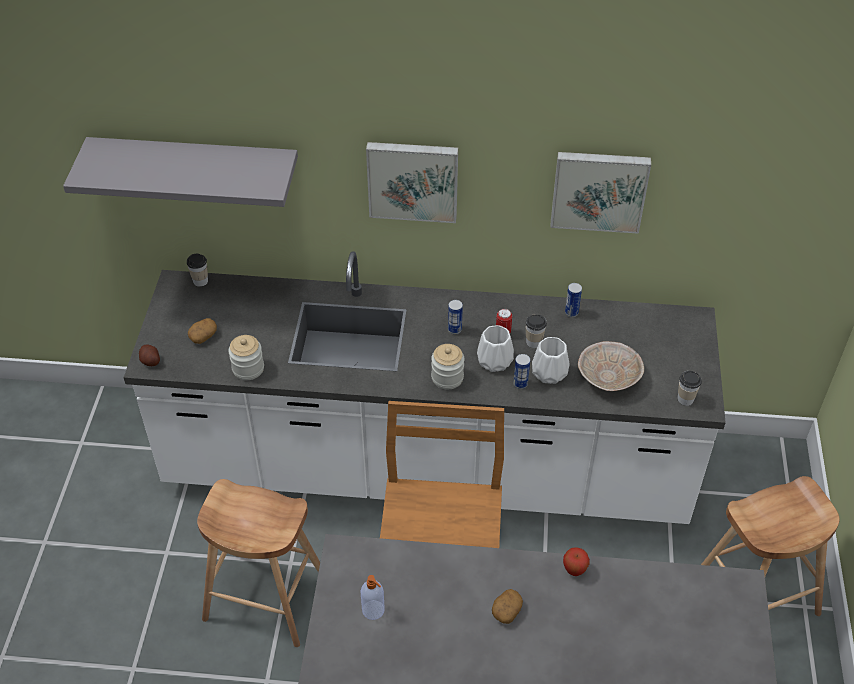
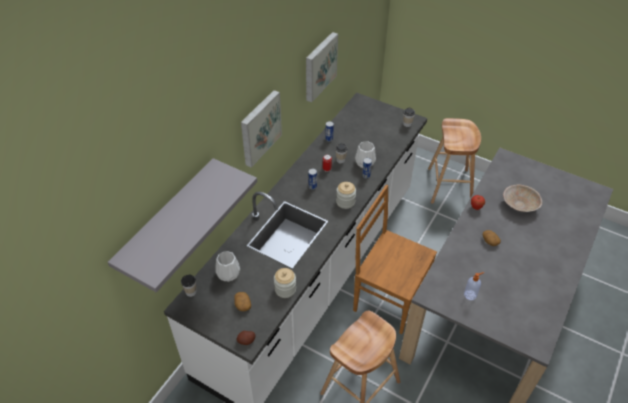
camera: 65 degrees left, 0 degrees up
white vase [477,325,514,372] -> white vase moved to [215,251,240,282]
beige bowl [578,341,644,391] -> beige bowl moved to [503,184,542,212]

